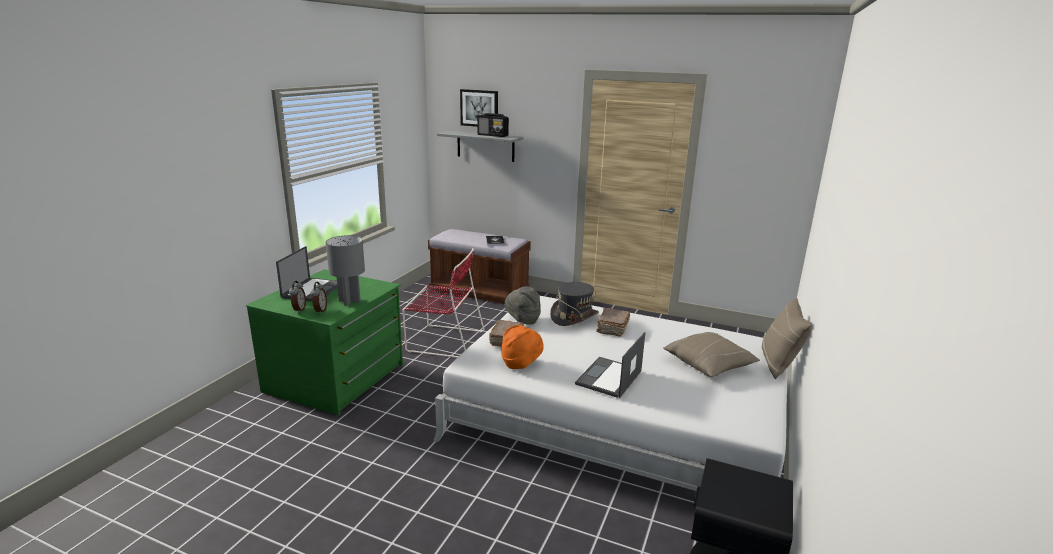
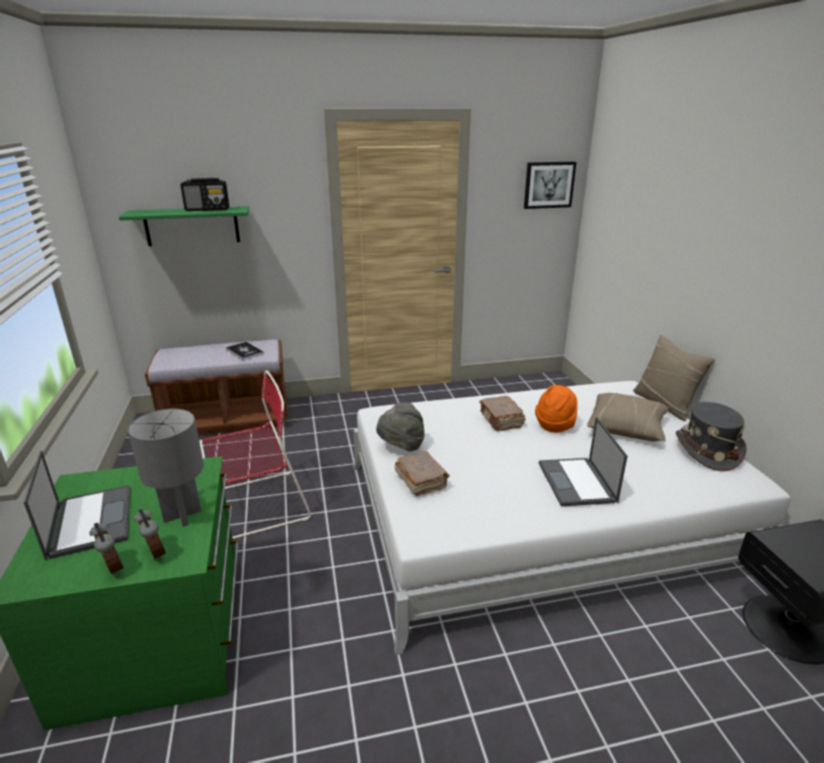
camera: 35 degrees left, 5 degrees up
grey shelf [437,131,523,162] -> green shelf [119,206,249,246]
picture [460,89,498,127] -> picture moved to [524,161,576,209]
orange hat [501,325,544,369] -> orange hat moved to [535,385,578,433]
grey hat [550,282,599,326] -> grey hat moved to [676,402,747,471]

